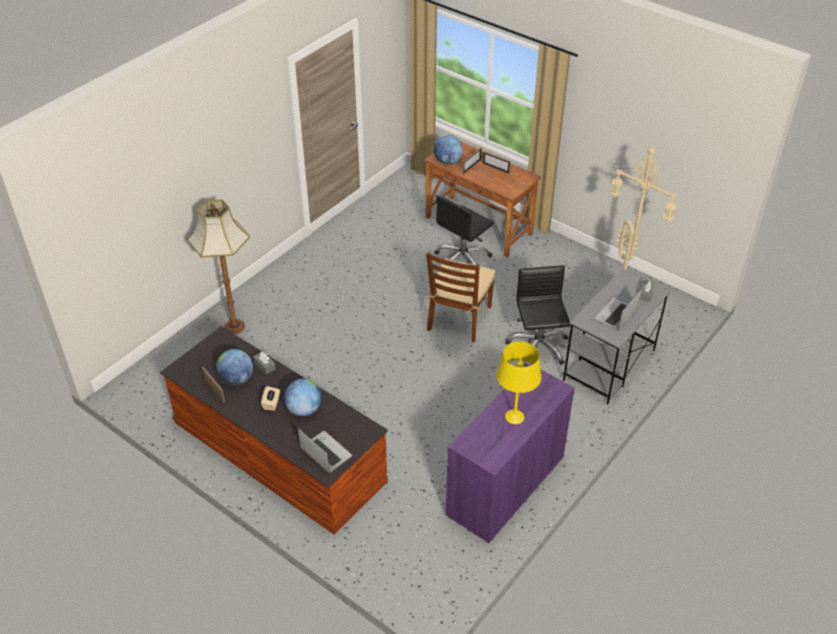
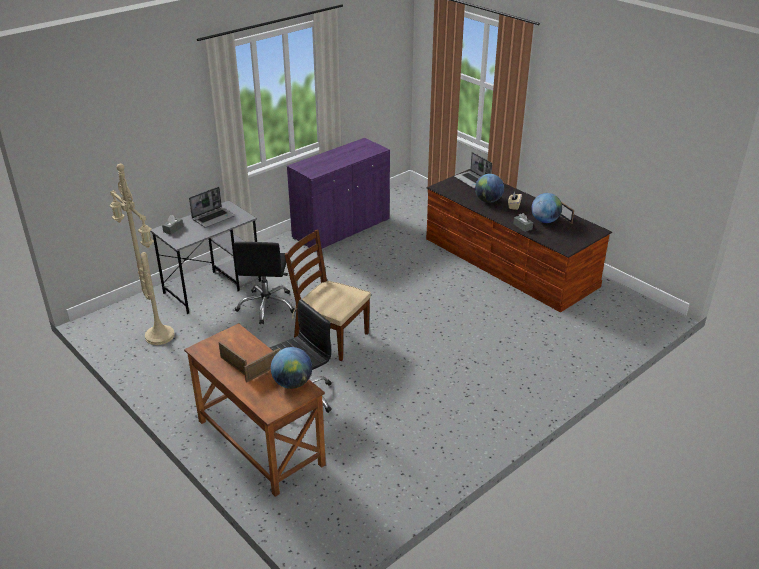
camera: 170 degrees left, 10 degrees down
floor lamp [187,199,250,334] -> none
brown chair [424,252,496,342] -> brown chair turned 90 degrees counterclockwise [284,230,371,361]
yellow table lamp [497,341,541,424] -> none

